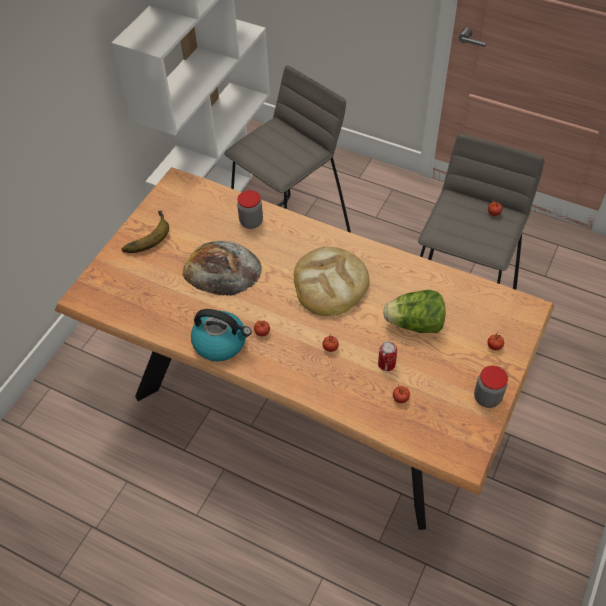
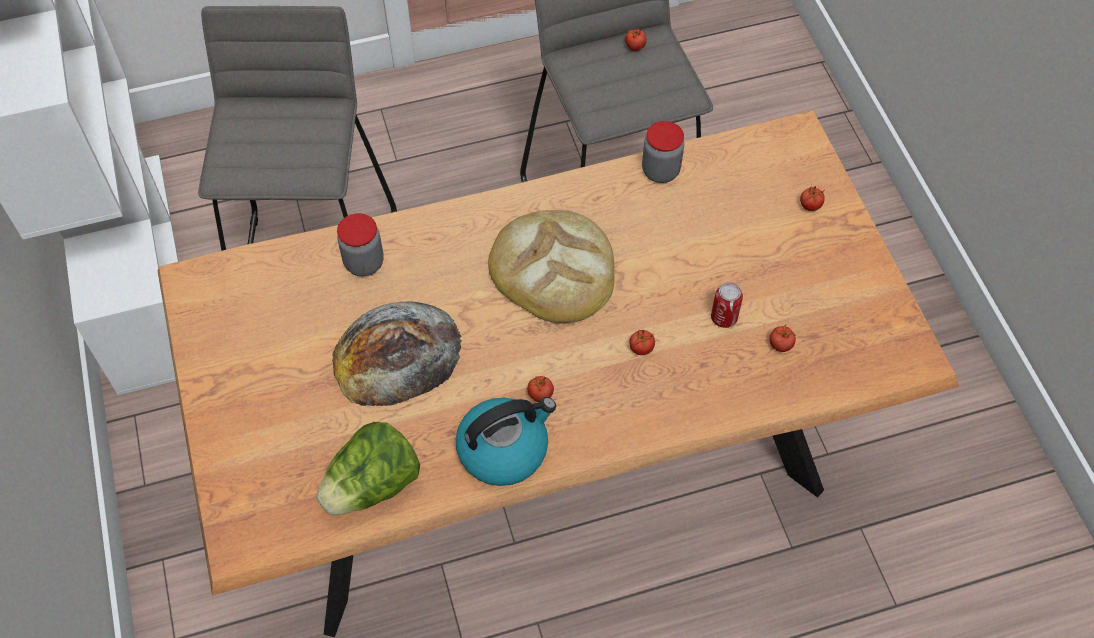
camera: 45 degrees left, 5 degrees up
banana [122,211,169,253] -> none
lettuce [383,290,445,333] -> lettuce moved to [317,422,420,515]
jar [474,366,508,408] -> jar moved to [642,121,684,183]

